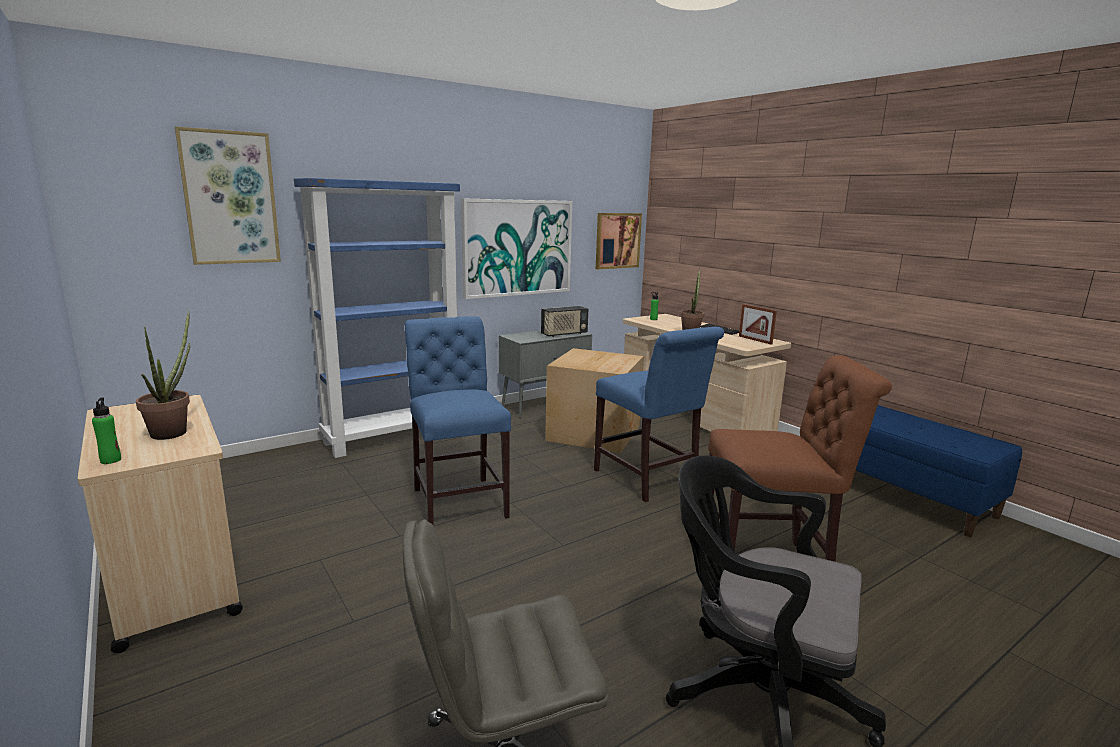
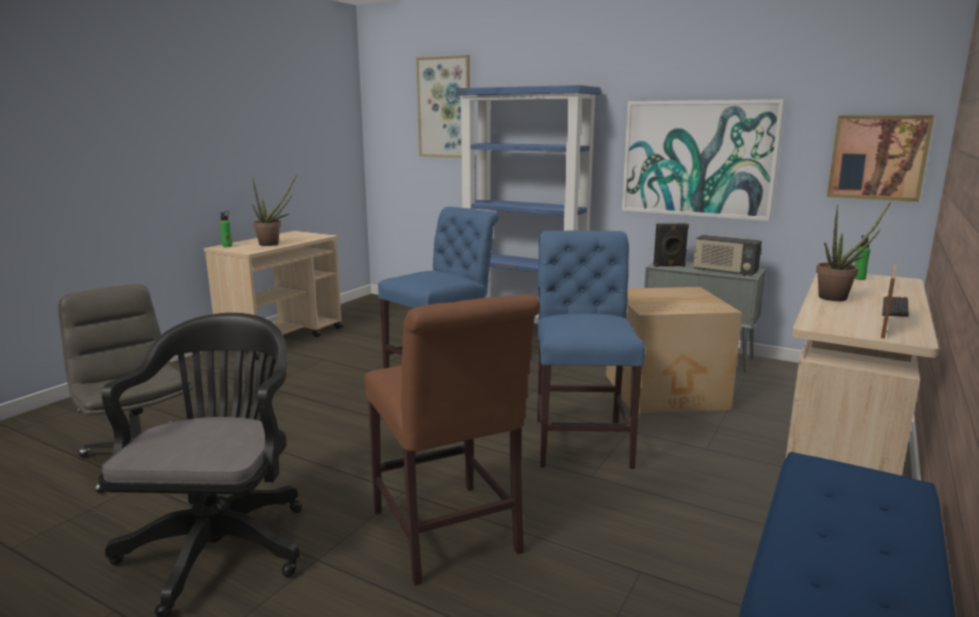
camera: 65 degrees right, 0 degrees up
blue chair [594,327,724,502] -> blue chair turned 150 degrees clockwise [537,230,645,469]
none -> black speaker [653,223,689,267]

